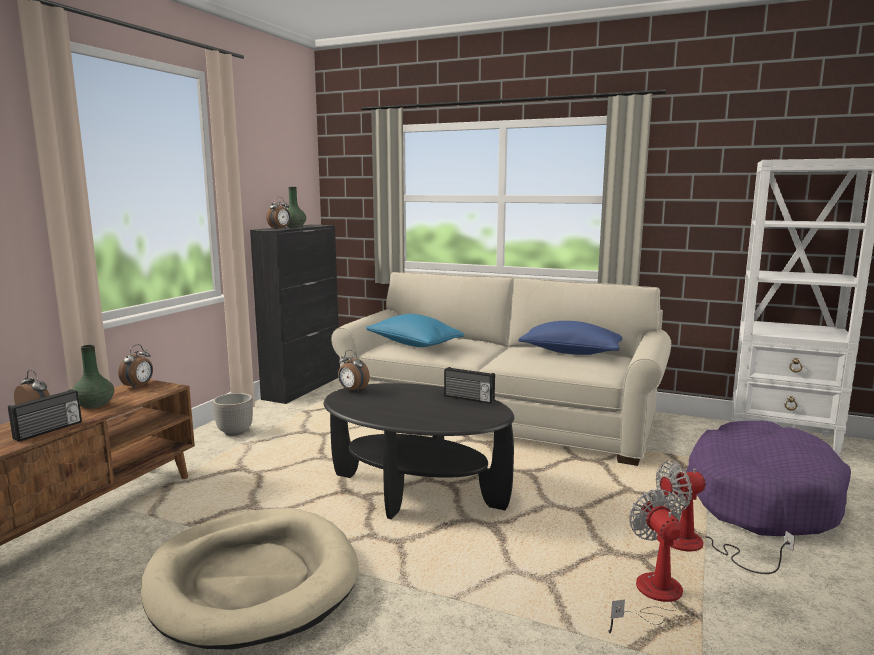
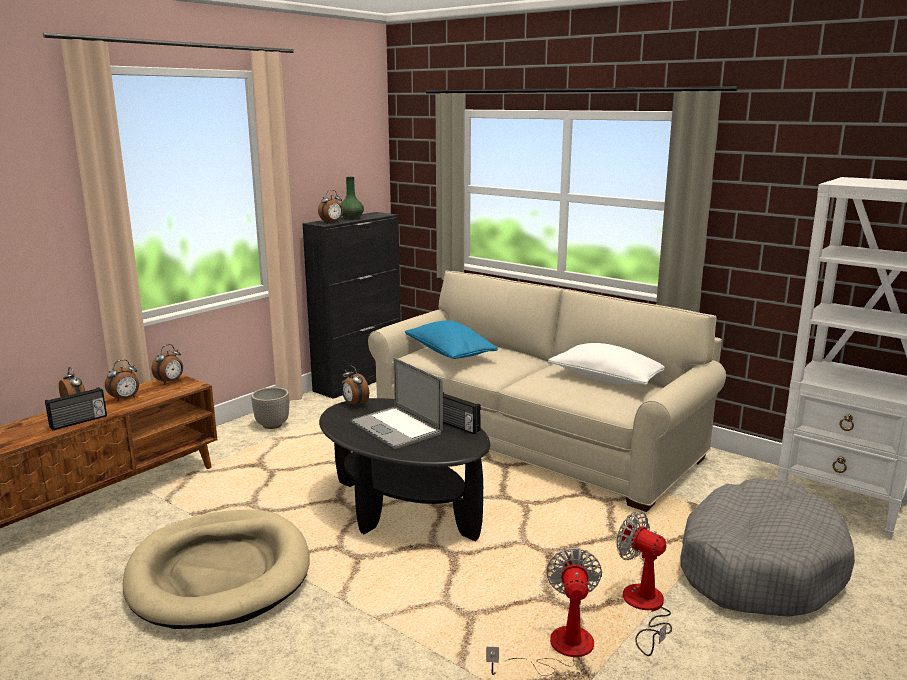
camera: 15 degrees right, 5 degrees up
green vase [72,345,114,409] -> alarm clock [105,360,139,401]
blue pillow [518,321,622,355] -> white pillow [548,343,665,385]
fan [656,460,795,574] -> fan turned 45 degrees clockwise [616,512,672,656]
purple dog bed [686,421,851,536] -> grey dog bed [680,478,855,617]
none -> laptop [350,358,443,449]

